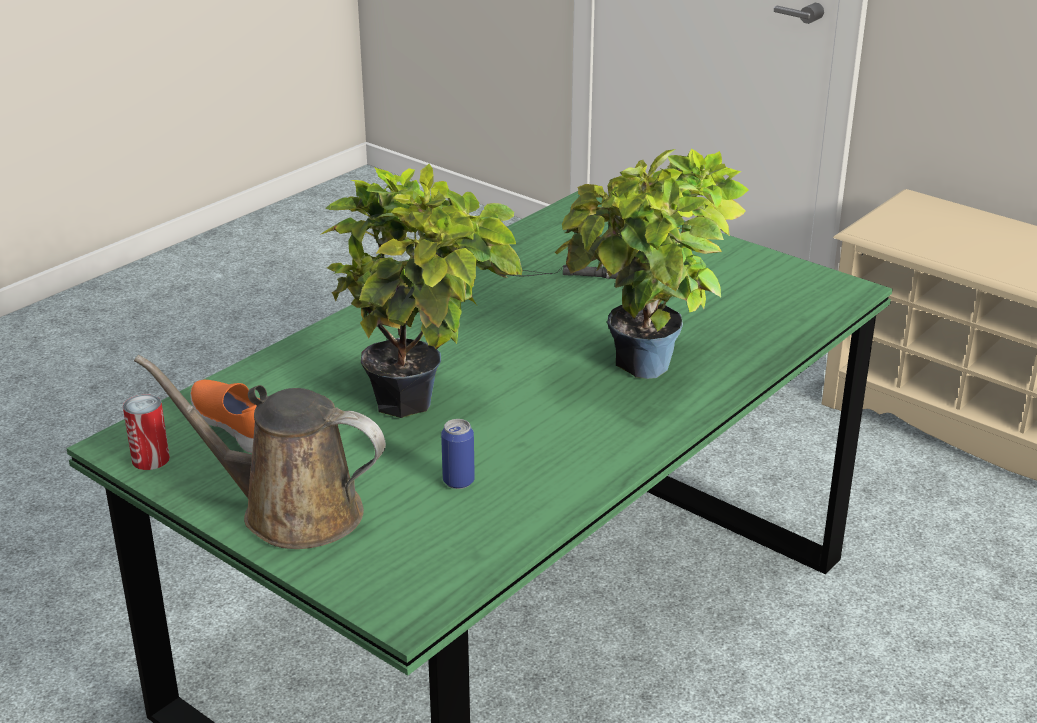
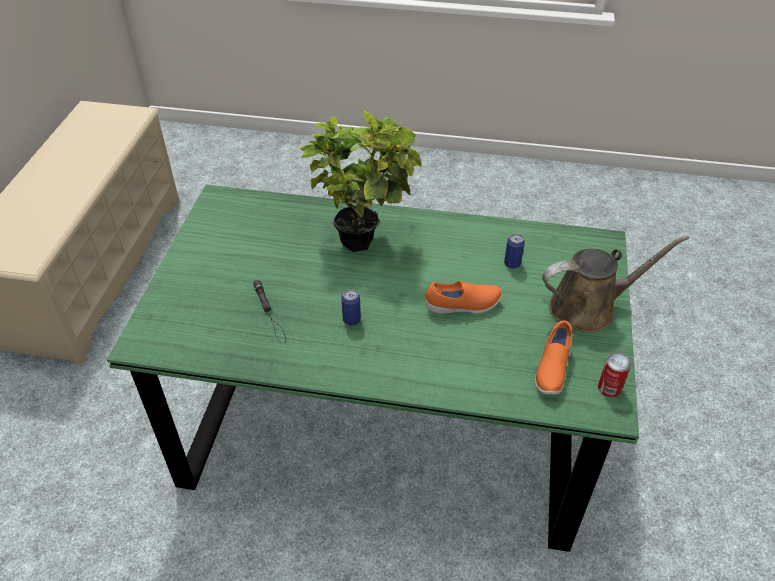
camera: 120 degrees left, 15 degrees up
brown watering can [134,355,386,549] -> brown watering can turned 90 degrees counterclockwise [542,235,689,333]
potted plant [320,164,523,418] -> orange shoe [425,281,502,314]
none -> can [341,289,361,326]

